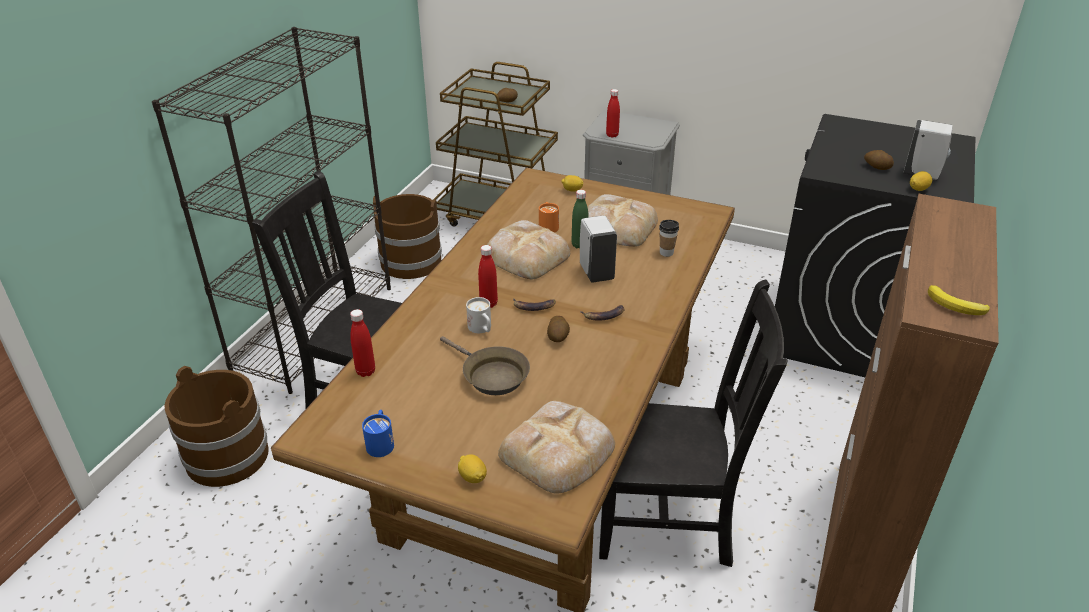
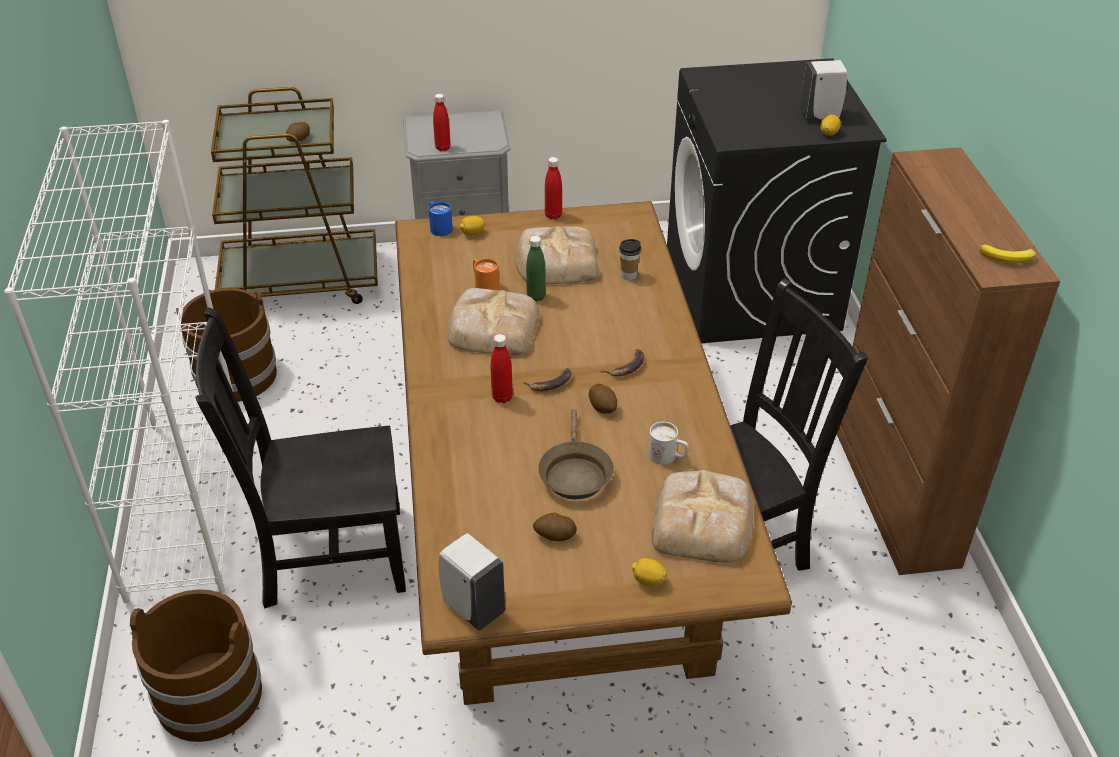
camera: 30 degrees left, 5 degrees up
black bookcase [152,27,391,394] -> white bookcase [4,120,233,603]
red bottle [350,309,375,377] -> red bottle moved to [545,157,562,219]
blue mug [362,410,394,457] -> blue mug moved to [429,201,453,236]
brown frying pan [440,336,530,395] -> brown frying pan turned 75 degrees clockwise [538,409,614,500]
white mug [466,297,491,333] -> white mug moved to [648,422,689,465]
white soap dispenser [580,216,617,283] -> white soap dispenser moved to [439,533,505,631]
potato [864,150,894,170] -> potato moved to [533,512,577,541]

